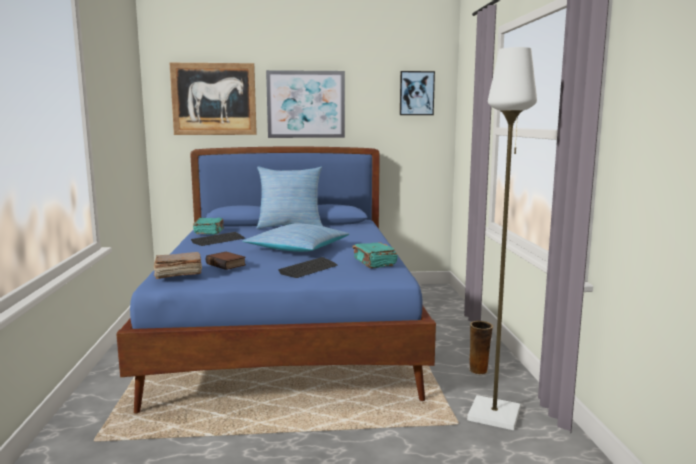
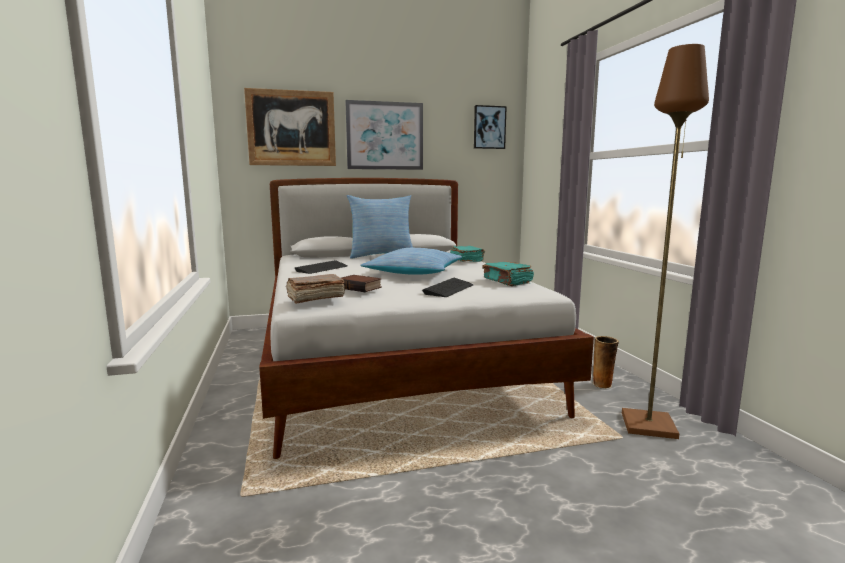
camera: 10 degrees left, 0 degrees up
blue bed [116,146,436,413] -> white bed [259,178,594,459]
turquoise book [193,218,224,235] -> turquoise book moved to [450,246,485,262]
white floor lamp [467,47,537,430] -> brown floor lamp [622,44,709,439]

